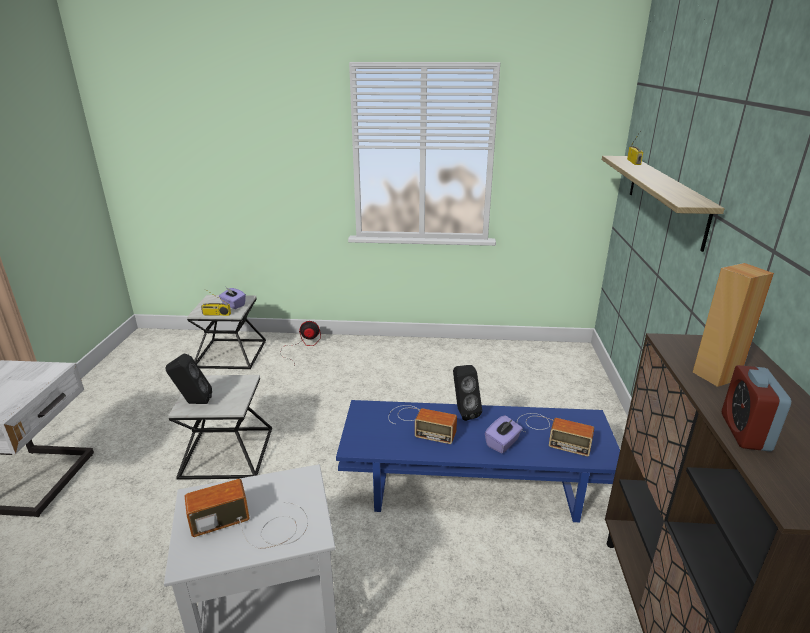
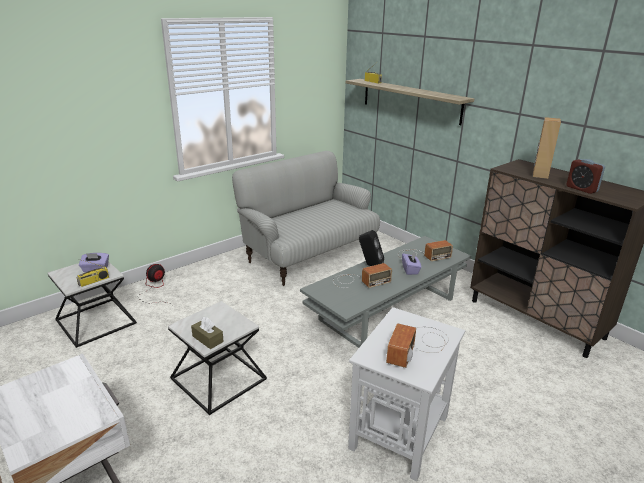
camera: 45 degrees left, 0 degrees up
black speaker [165,353,212,404] -> brown tissue box [191,317,224,349]
blue coffee table [336,400,620,522] -> grey coffee table [300,236,471,348]
none -> sofa [232,151,380,286]

